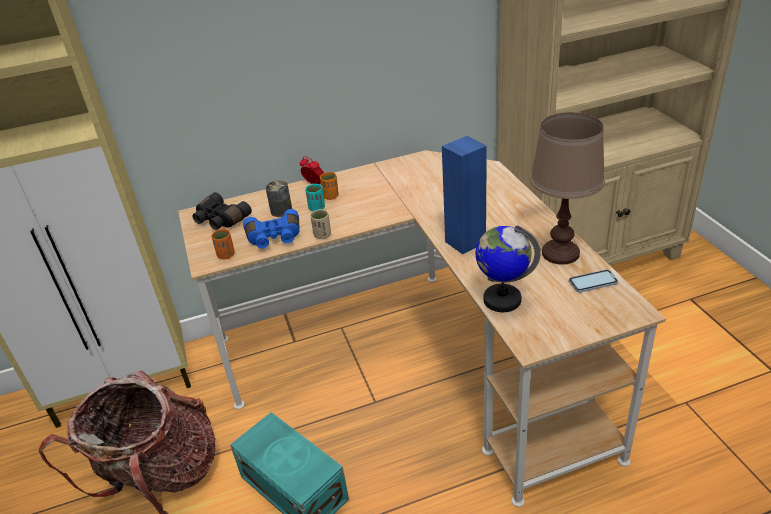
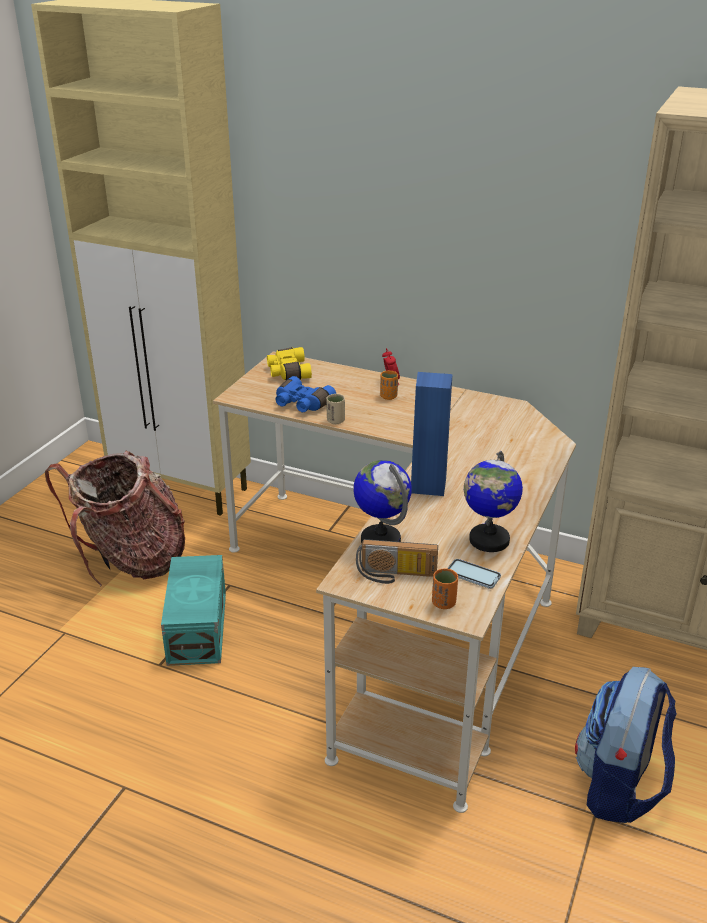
camera: 40 degrees right, 5 degrees down
black binoculars [192,192,252,230] -> yellow binoculars [267,347,312,380]
orange cup [211,229,235,259] -> orange cup moved to [432,568,458,609]
can [265,180,292,217] -> none
turquoise cup [305,184,325,211] -> none
brown table lamp [530,112,605,265] -> globe [464,451,523,552]
none -> radio [356,539,438,584]
none -> backpack [575,667,677,823]

